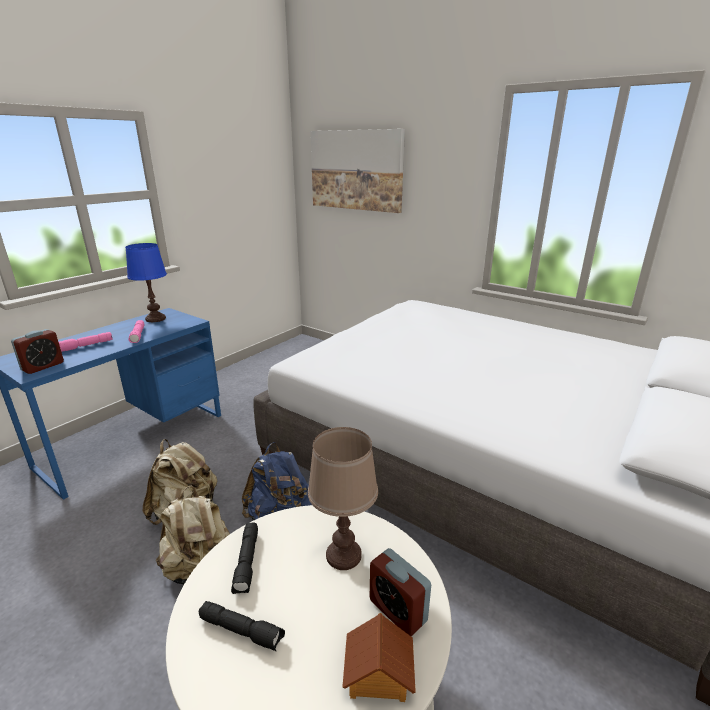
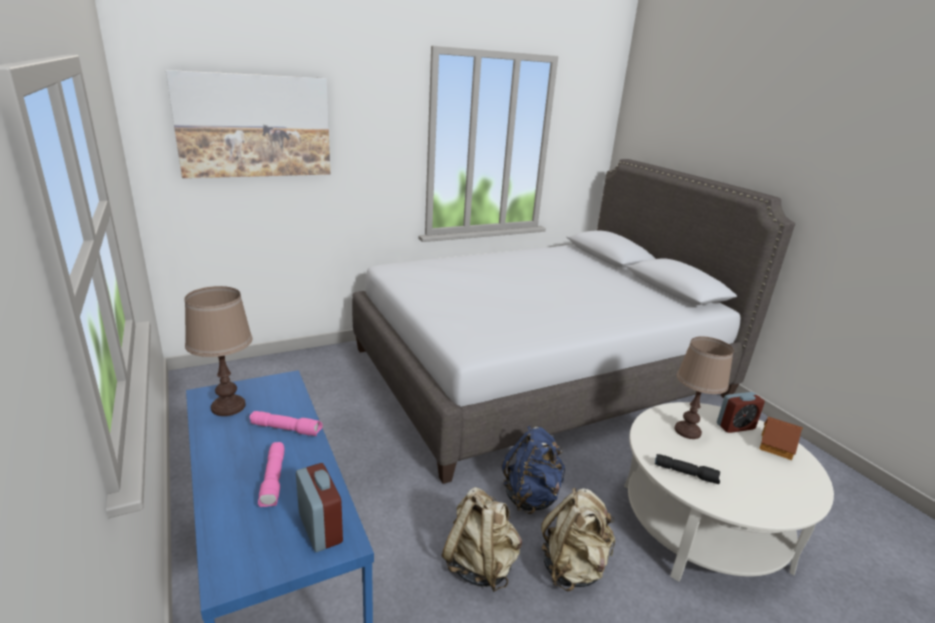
camera: 65 degrees left, 0 degrees up
blue table lamp [125,243,167,322] -> brown table lamp [185,286,252,416]
black flashlight [199,601,285,651] -> none

